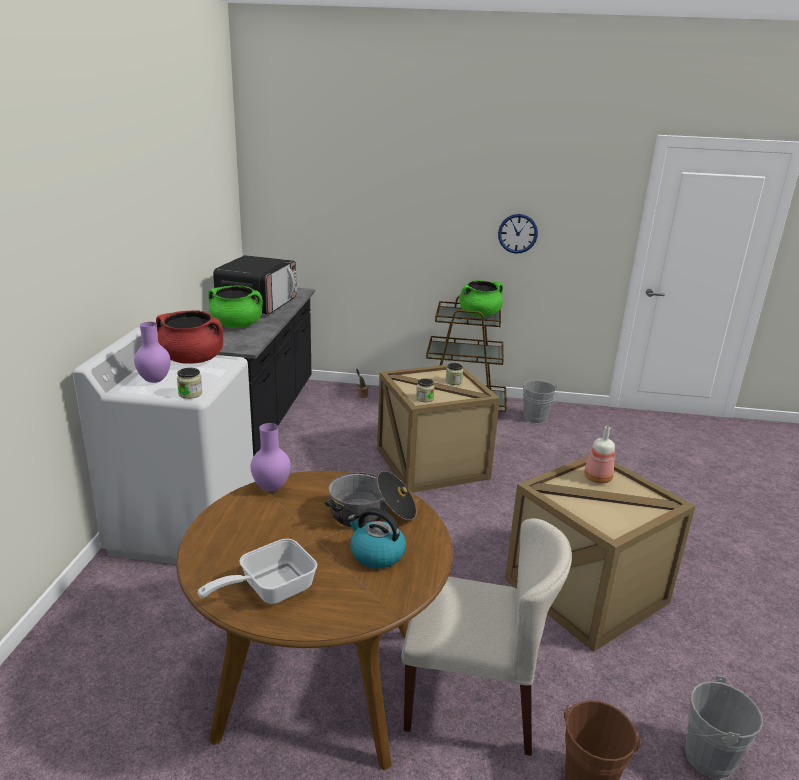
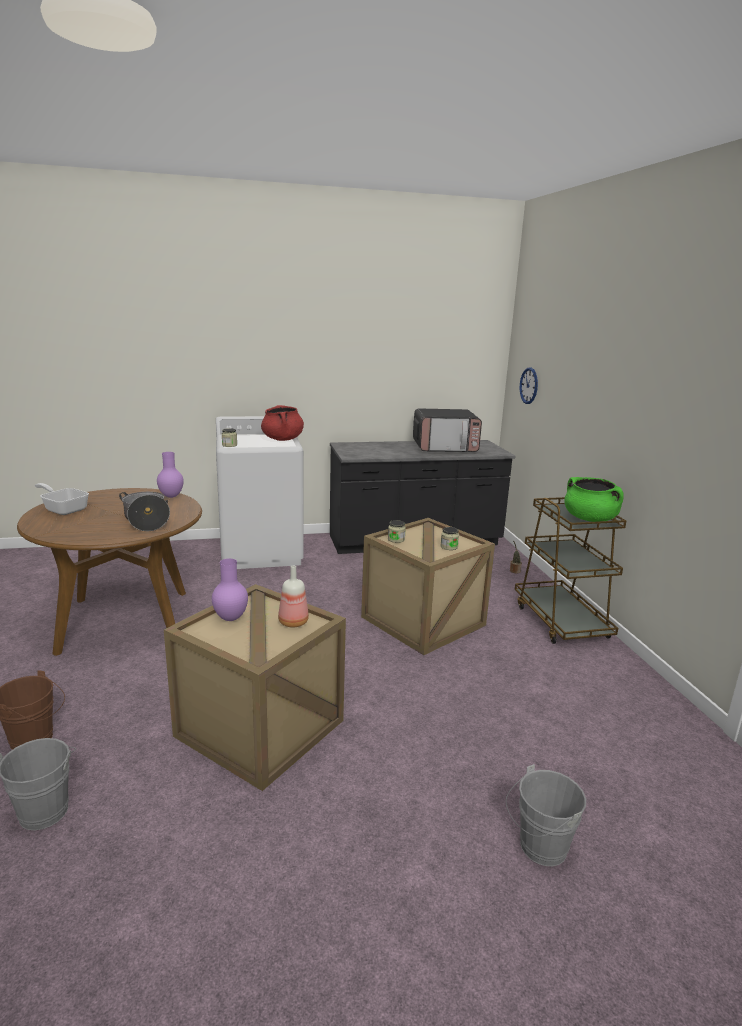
camera: 70 degrees right, 5 degrees down
purple vase [134,322,171,383] -> purple vase moved to [212,558,248,621]
green cooking pot [208,285,263,328] -> none
kettle [347,508,406,569] -> none
beige chair [402,518,572,756] -> none
wall clock [498,214,538,254] -> wall clock moved to [520,368,538,404]
grey bucket [522,380,557,424] -> grey bucket moved to [506,764,586,866]

